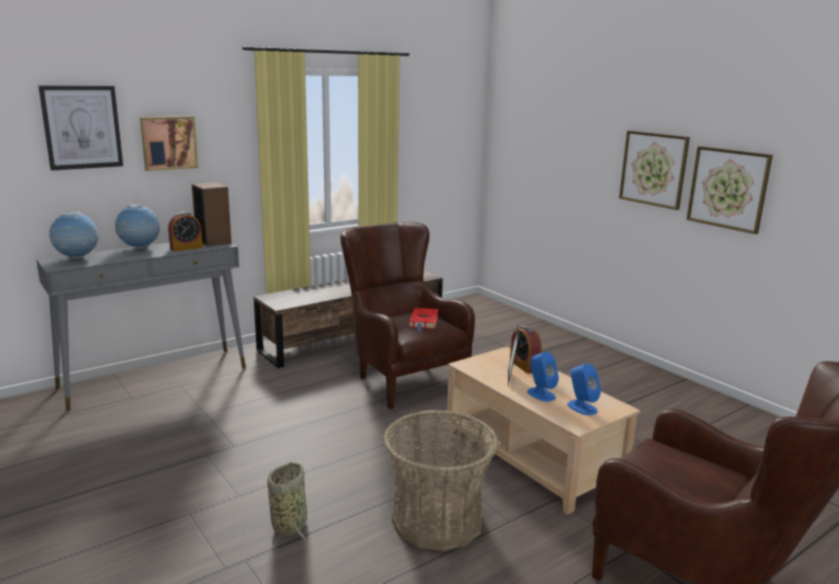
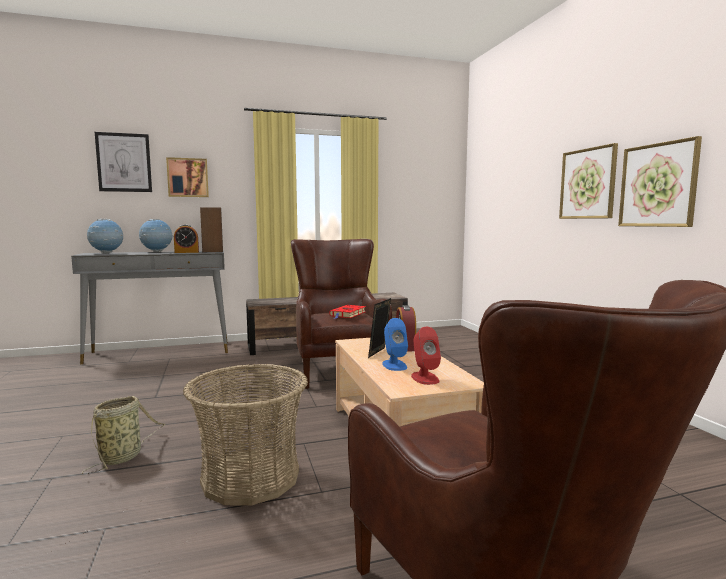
camera: 20 degrees right, 10 degrees down
blue speaker [567,364,601,415] -> red speaker [411,327,441,385]

